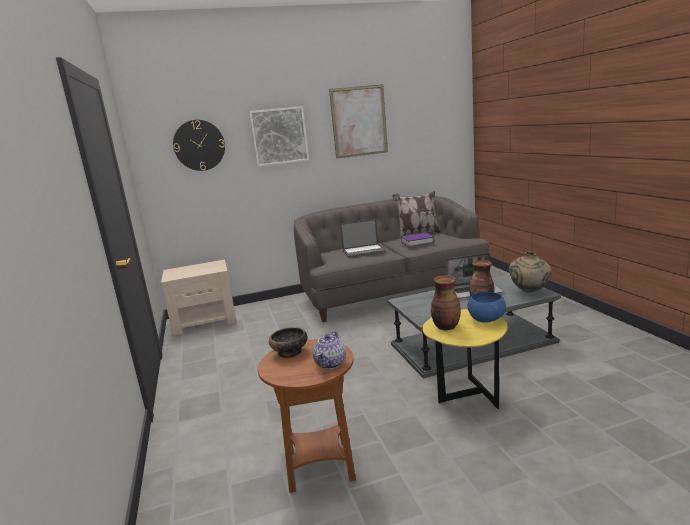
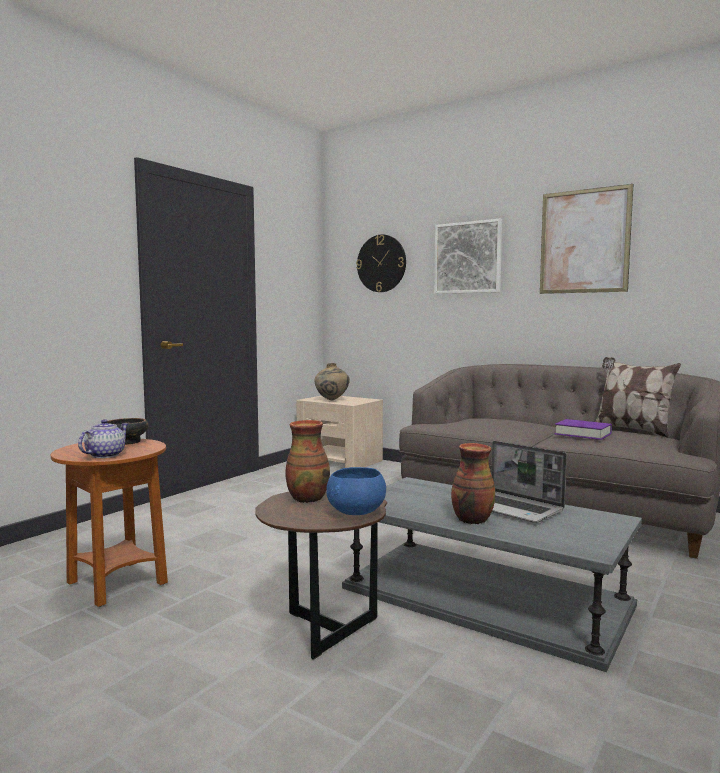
camera: 50 degrees right, 10 degrees down
teapot [313,331,346,369] -> teapot turned 135 degrees clockwise [78,419,128,458]
laptop [340,219,386,258] -> none
yellow side table [423,309,508,409] -> brown side table [255,491,387,659]
beige vase [509,251,551,293] -> beige vase moved to [314,363,350,401]

